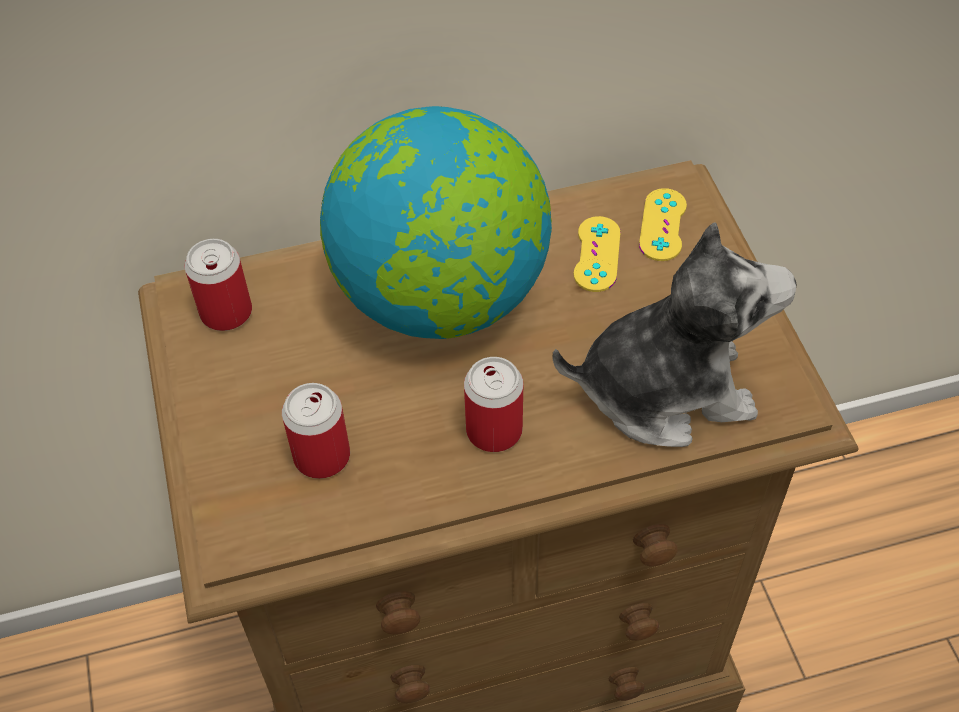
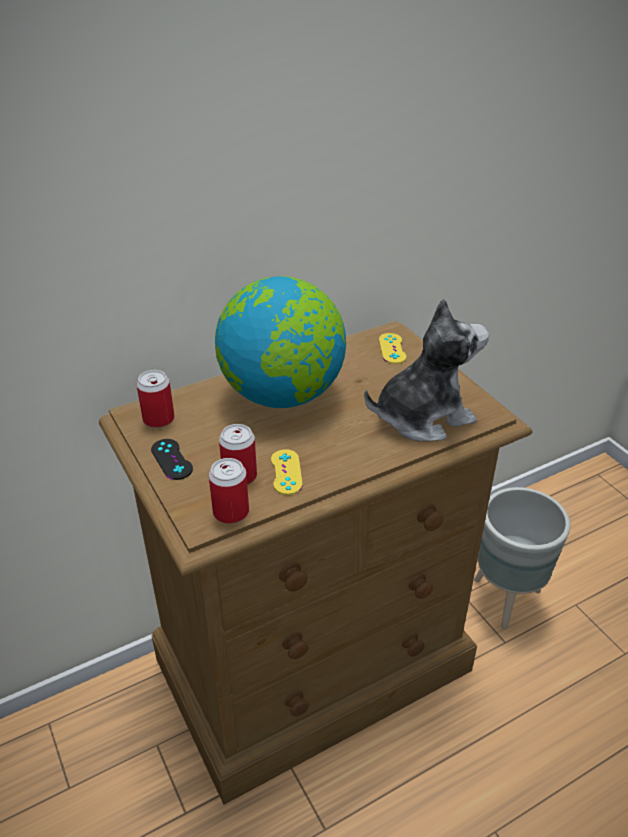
camera: 15 degrees left, 15 degrees down
can [464,357,523,452] -> can moved to [209,458,249,524]
yellow game controller [573,216,621,292] -> yellow game controller moved to [271,449,303,495]
none -> black game controller [151,439,193,480]
none -> grey planter [474,487,571,630]

